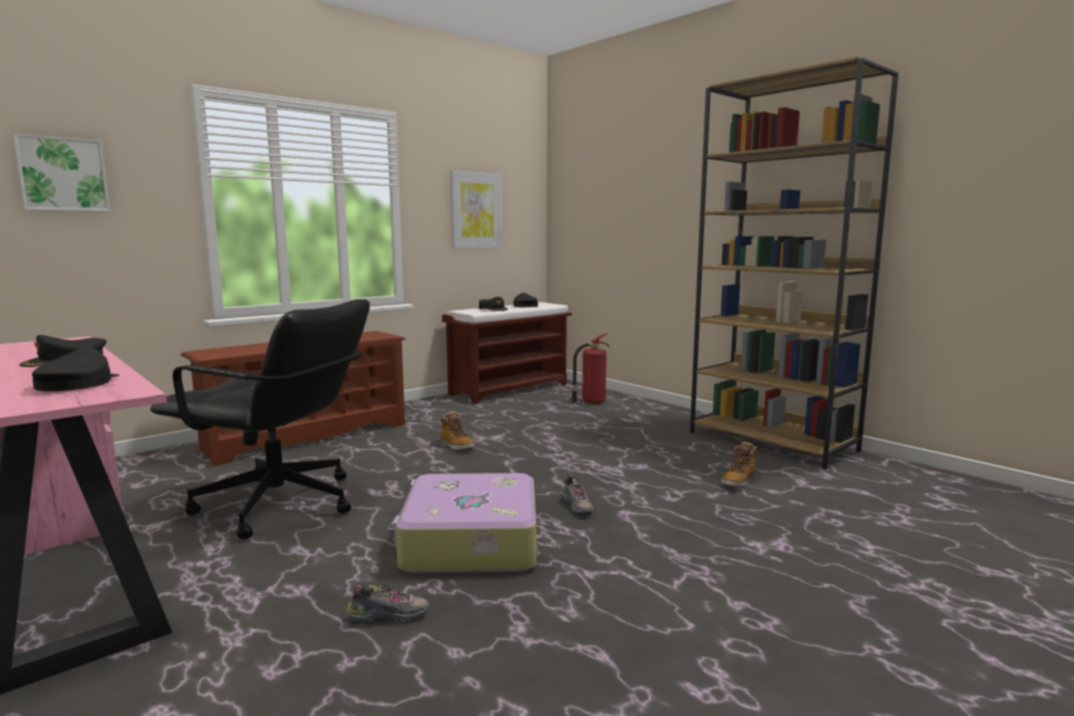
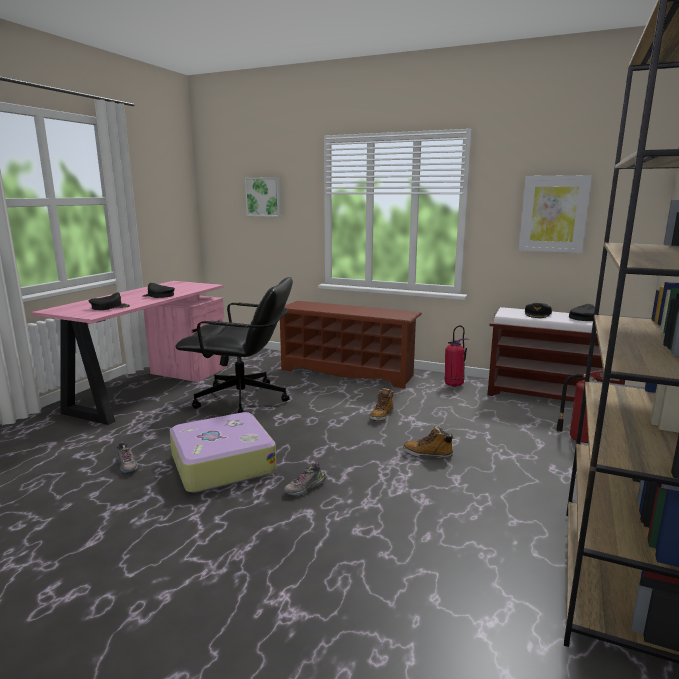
camera: 65 degrees right, 5 degrees up
black office chair [150,299,370,539] -> black office chair turned 75 degrees counterclockwise [175,277,293,413]
boot [721,442,757,488] -> boot moved to [403,426,454,459]
none -> fire extinguisher [445,325,469,387]

